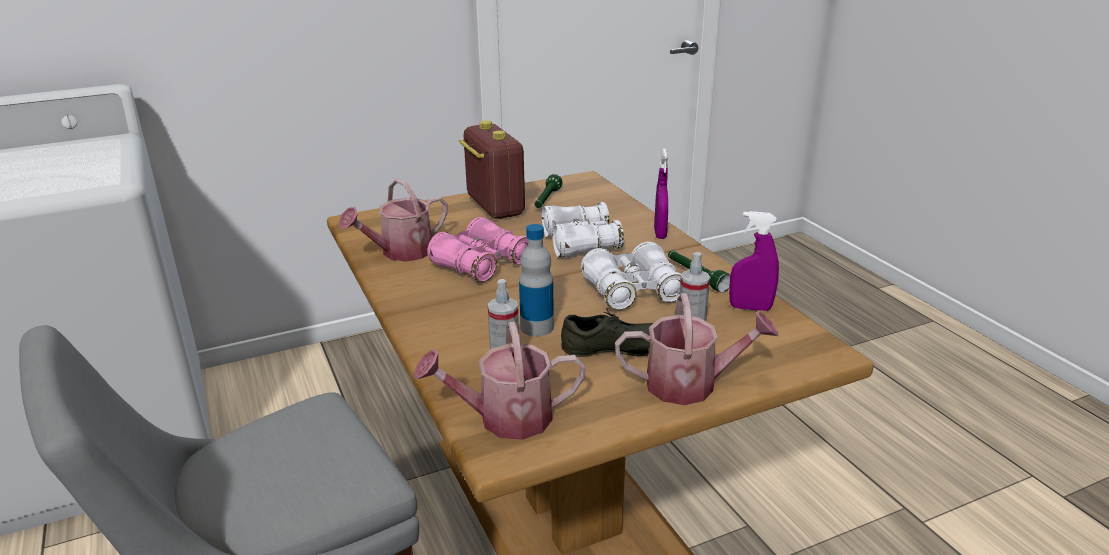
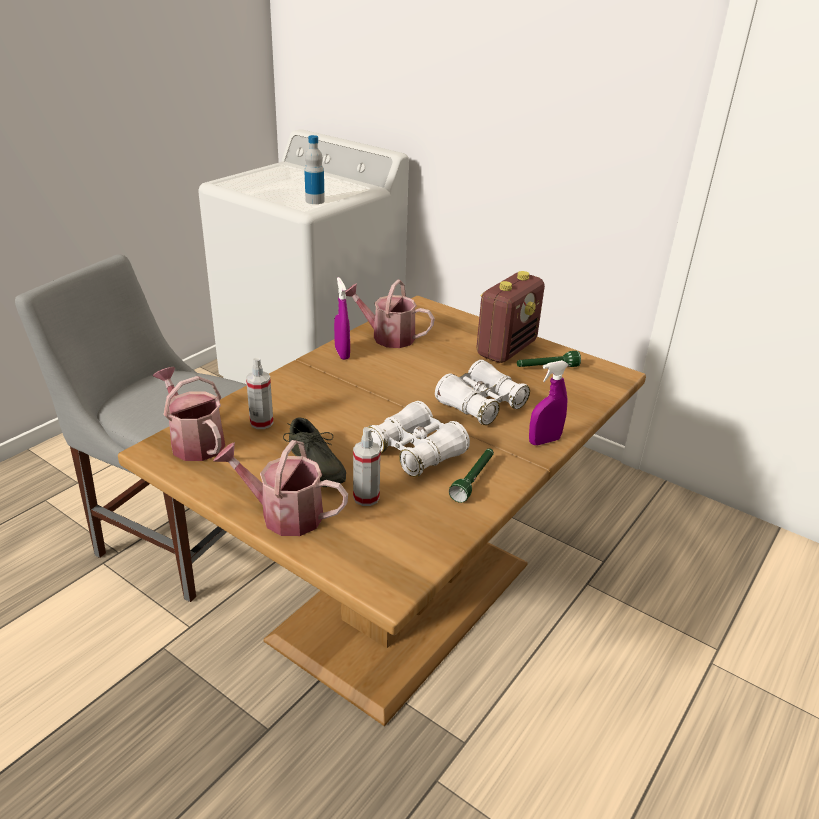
camera: 60 degrees right, 5 degrees up
pink binoculars [427,217,528,282] -> none
bottle [519,224,554,336] -> bottle moved to [304,135,325,204]
watering can [615,293,778,405] -> watering can turned 135 degrees clockwise [213,440,348,536]
purple spray bottle [729,211,779,311] -> purple spray bottle moved to [334,277,350,360]

